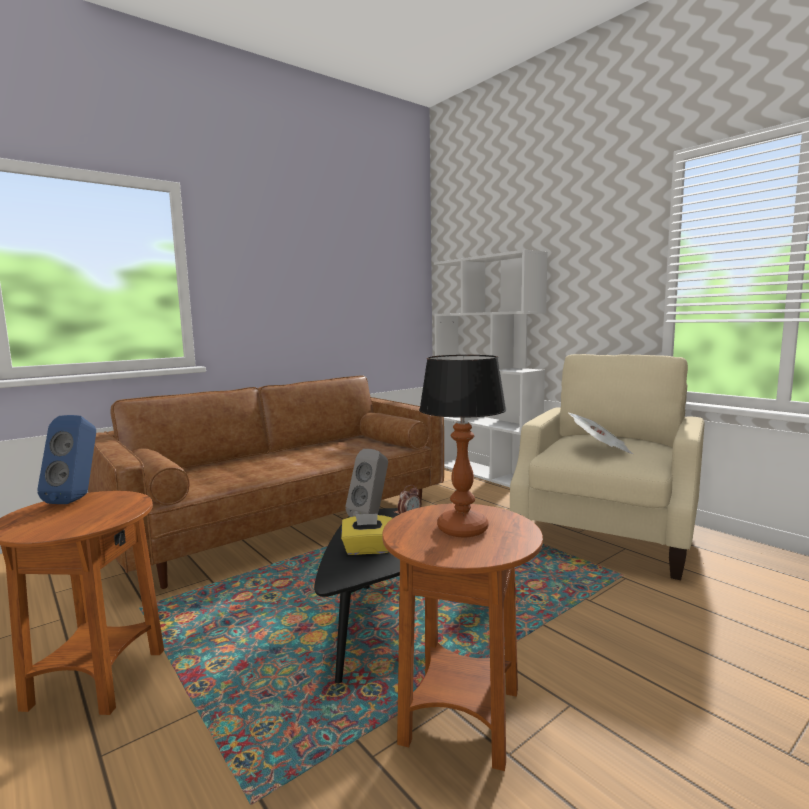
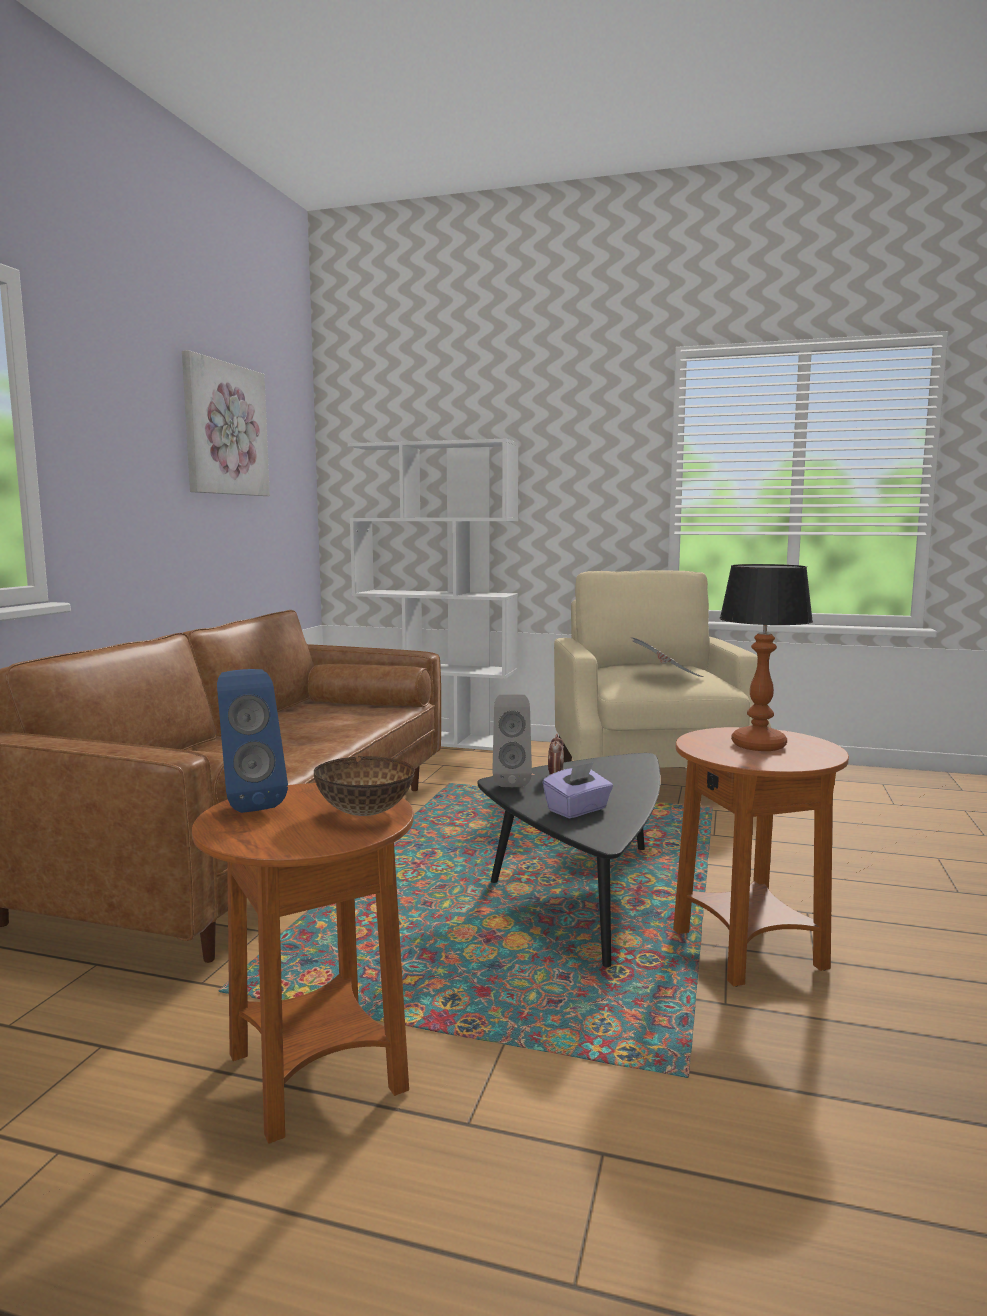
camera: 35 degrees left, 0 degrees up
yellow tissue box [341,514,392,555] -> purple tissue box [543,762,613,818]
none -> picture [182,350,270,496]
none -> bowl [314,756,415,816]

